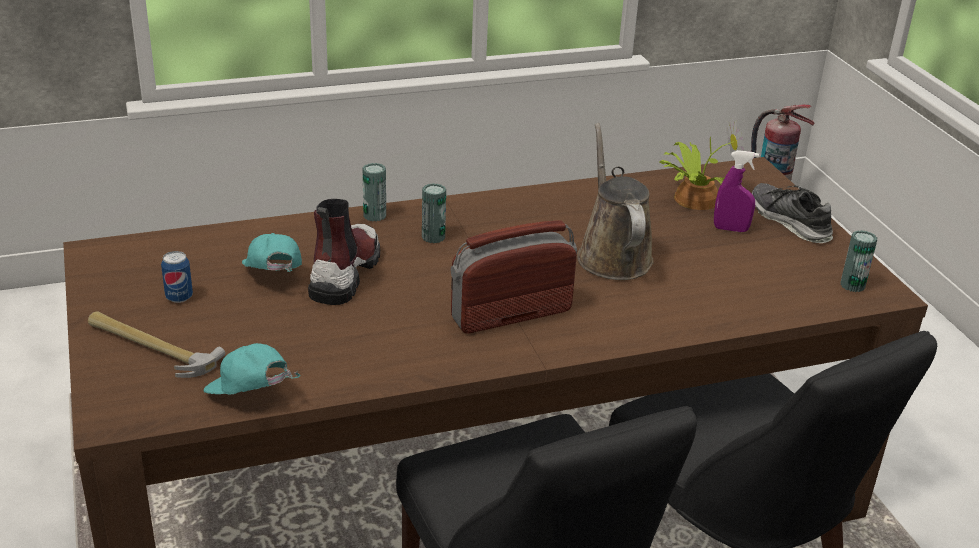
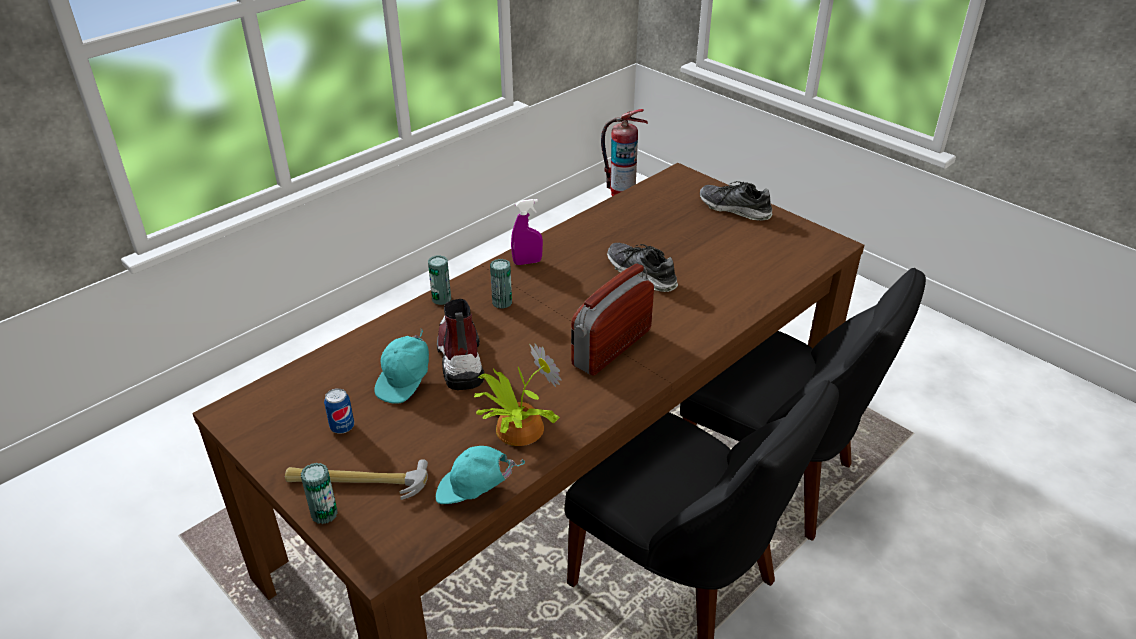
camera: 25 degrees left, 5 degrees up
turquoise cap [242,233,302,272] -> turquoise cap turned 105 degrees counterclockwise [374,329,429,404]
brown watering can [577,123,654,280] -> shoe [607,243,678,292]
potted plant [660,119,745,210] -> potted plant moved to [474,343,562,446]
purple spray bottle [714,150,759,232] -> purple spray bottle moved to [511,199,543,265]
can [840,230,877,292] -> can moved to [301,462,338,524]

